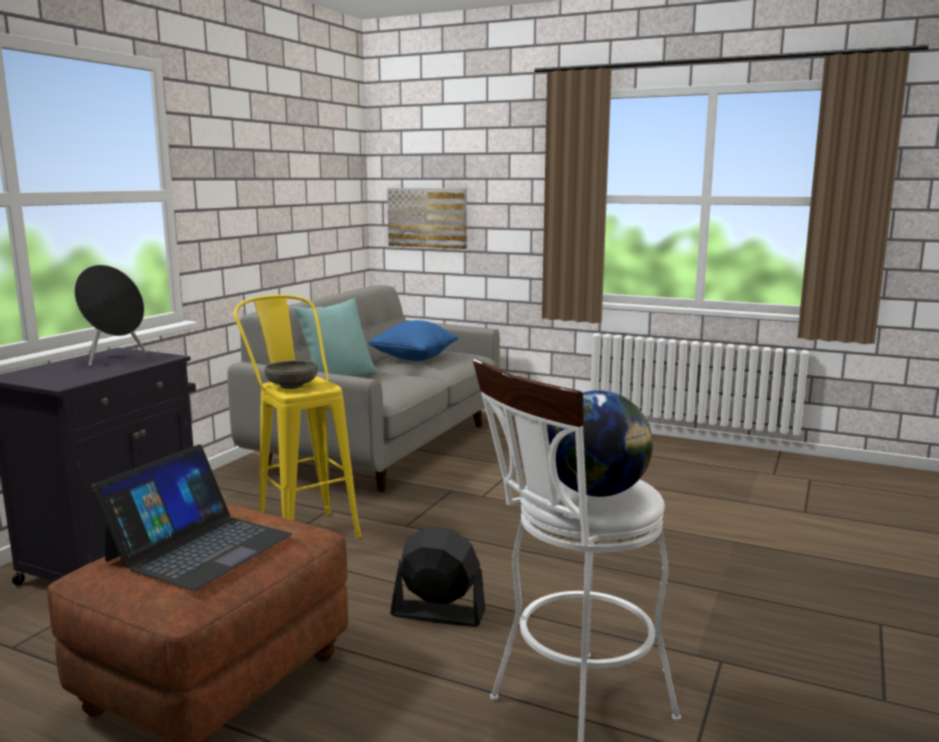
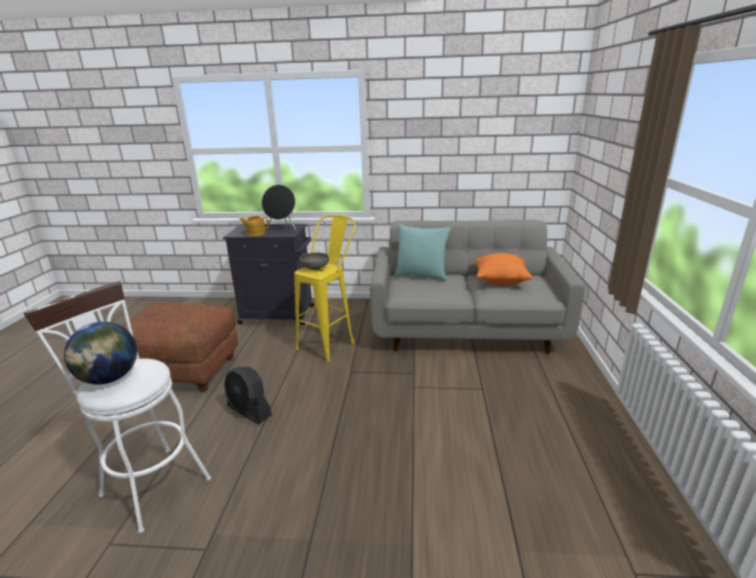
camera: 70 degrees right, 10 degrees up
laptop [91,444,292,590] -> none
blue pillow [368,320,459,361] -> orange pillow [475,253,532,285]
picture [387,188,467,249] -> none
black fan [390,527,486,627] -> black fan turned 135 degrees clockwise [224,367,272,424]
none -> teapot [239,216,269,236]

